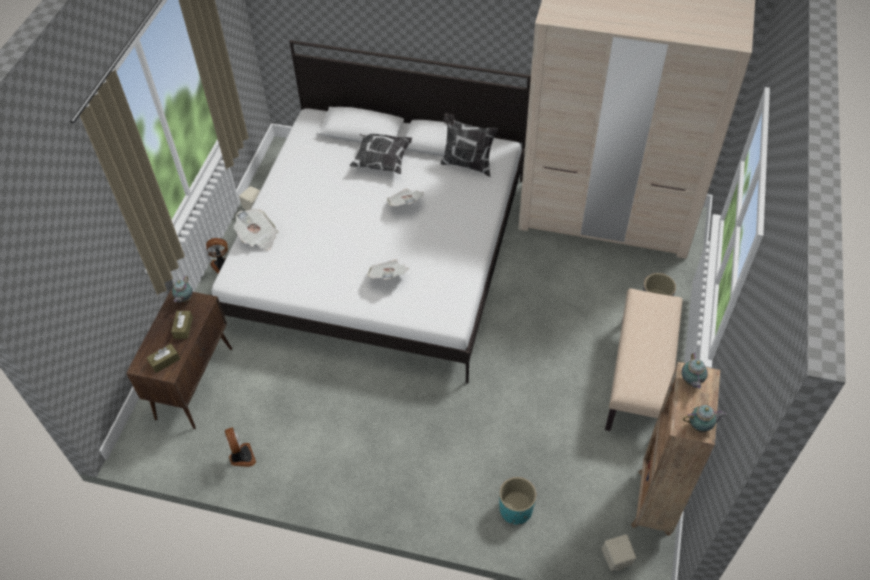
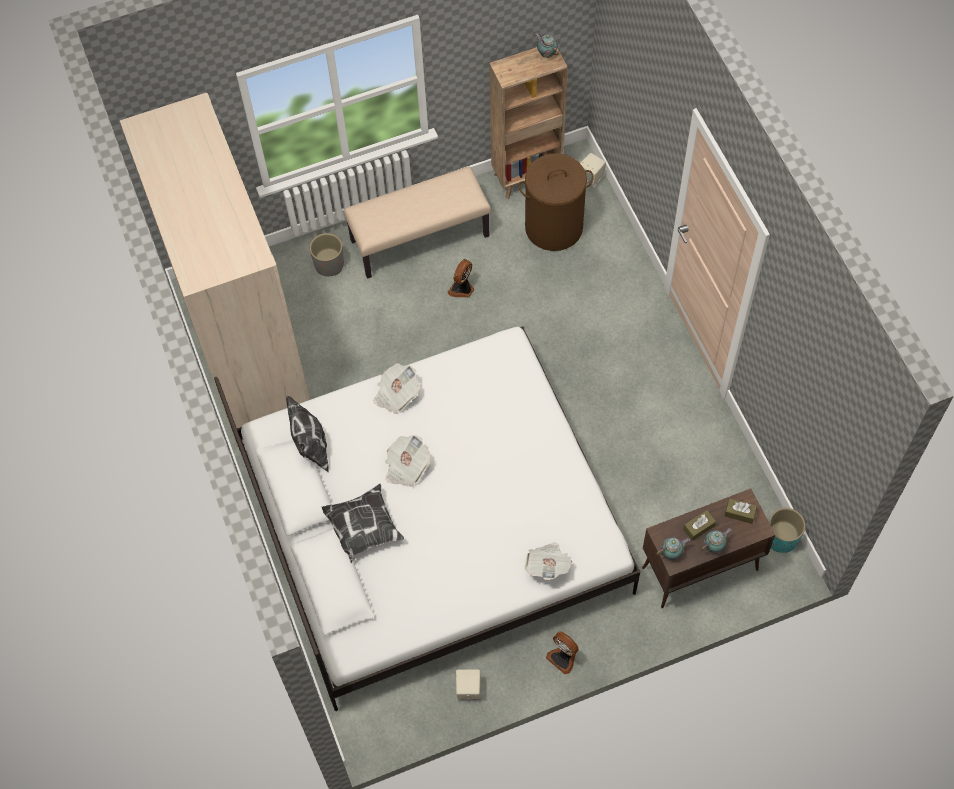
camera: 125 degrees left, 10 degrees up
fan [225,427,256,467] -> fan moved to [447,259,474,297]
newspaper [367,259,409,280] -> newspaper moved to [373,363,420,414]
turquoise planter [499,477,536,525] -> turquoise planter moved to [769,508,806,553]
teapot [682,353,708,389] -> teapot moved to [701,528,732,552]
none -> brown laundry basket [518,153,593,251]

